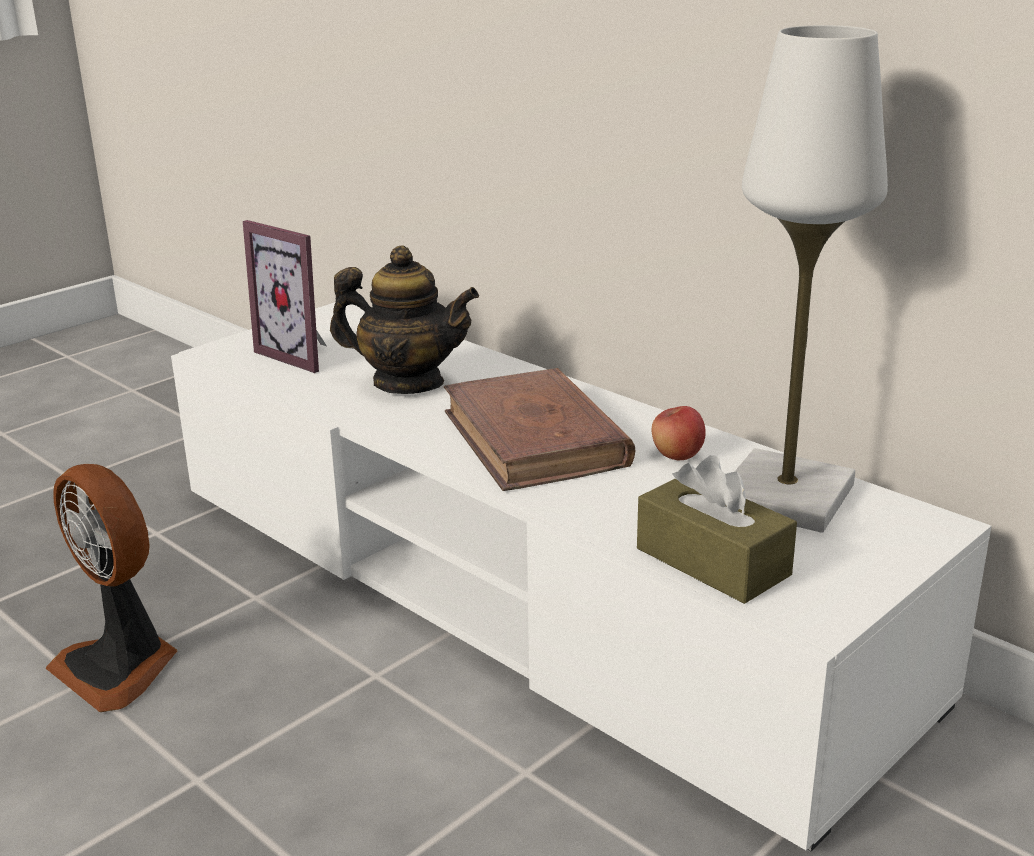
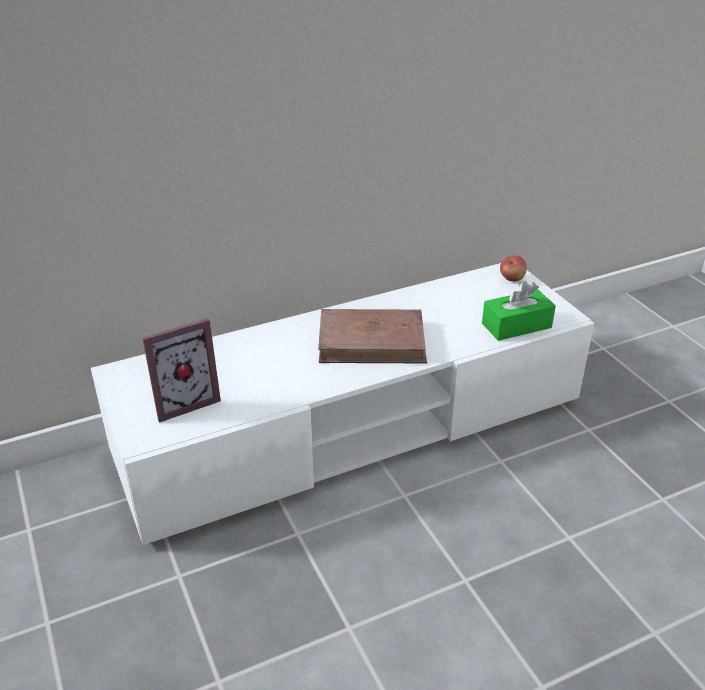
camera: 70 degrees left, 10 degrees up
fan [45,464,177,712] -> none
teapot [330,246,479,394] -> none
brown tissue box [637,455,797,604] -> green tissue box [482,281,556,341]
apple [652,406,706,460] -> apple moved to [500,255,527,282]
white table lamp [735,25,888,533] -> none

